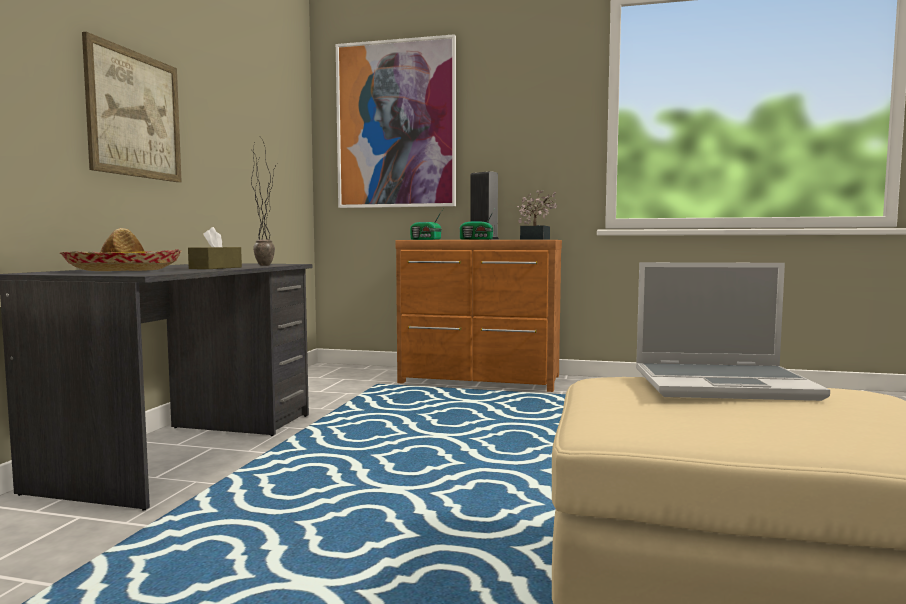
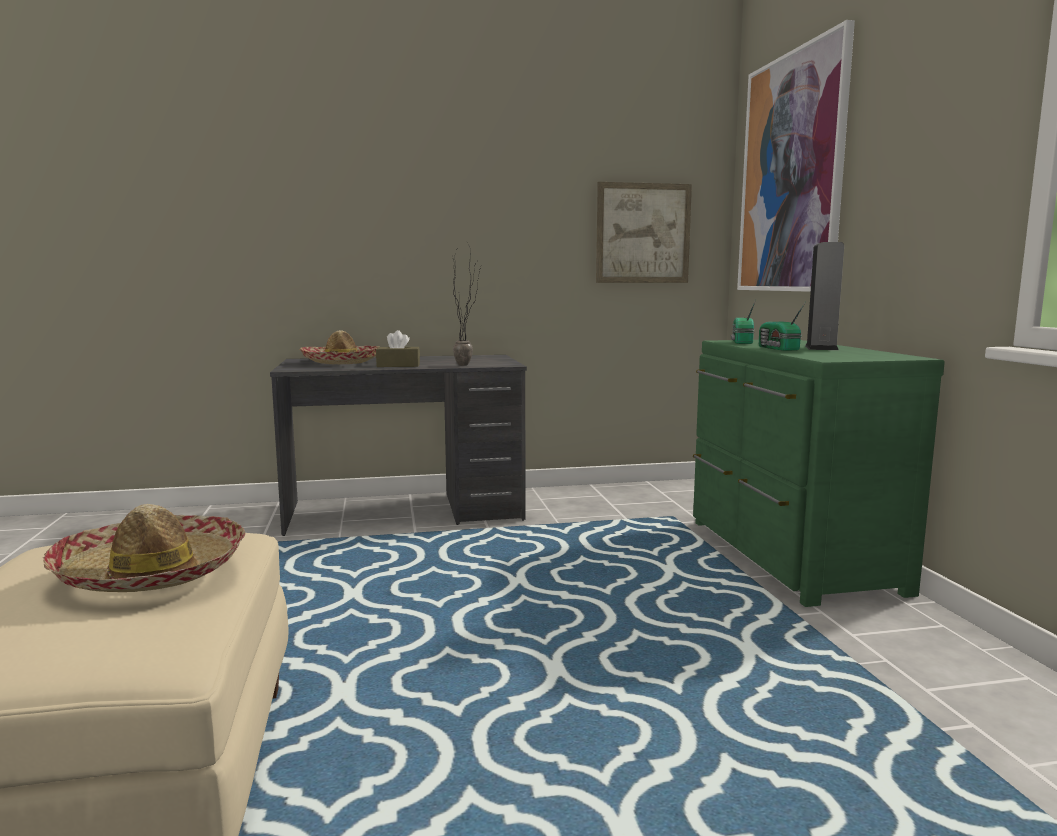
camera: 65 degrees right, 5 degrees up
picture [82,32,182,182] -> picture moved to [596,182,692,283]
brown dresser [395,240,562,392] -> green dresser [693,340,945,607]
potted plant [517,190,558,240] -> none
laptop [636,262,830,401] -> hat [43,504,245,592]

